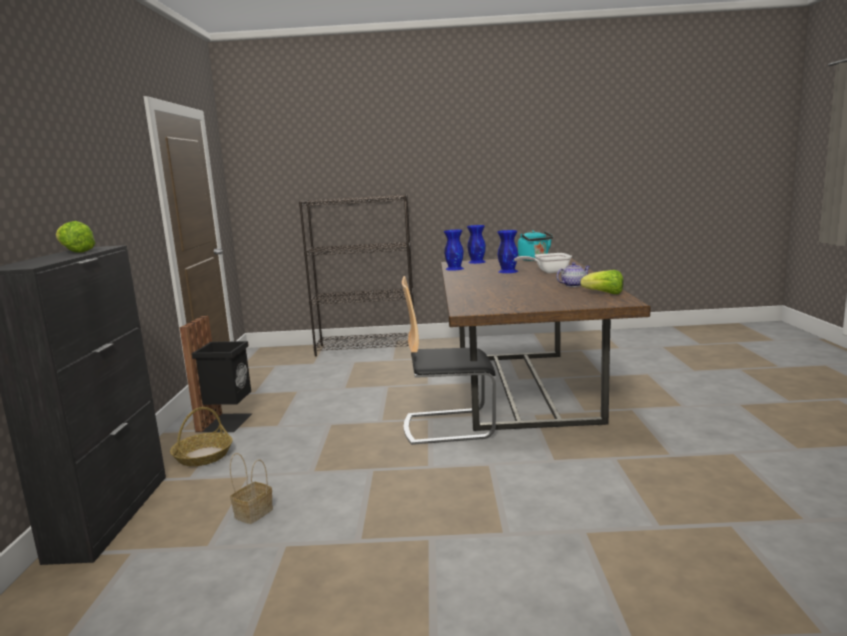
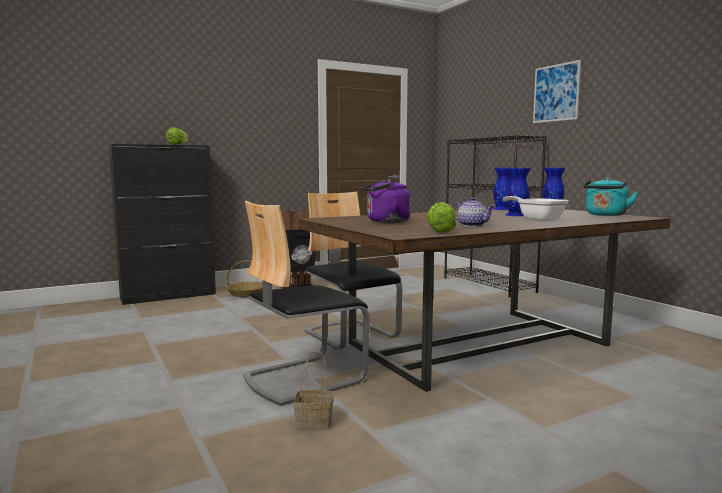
camera: 60 degrees right, 5 degrees down
basket [230,453,273,524] -> basket moved to [294,350,334,429]
none -> chair [243,201,370,406]
none -> purple kettle [362,179,411,223]
none -> picture [533,60,581,123]

